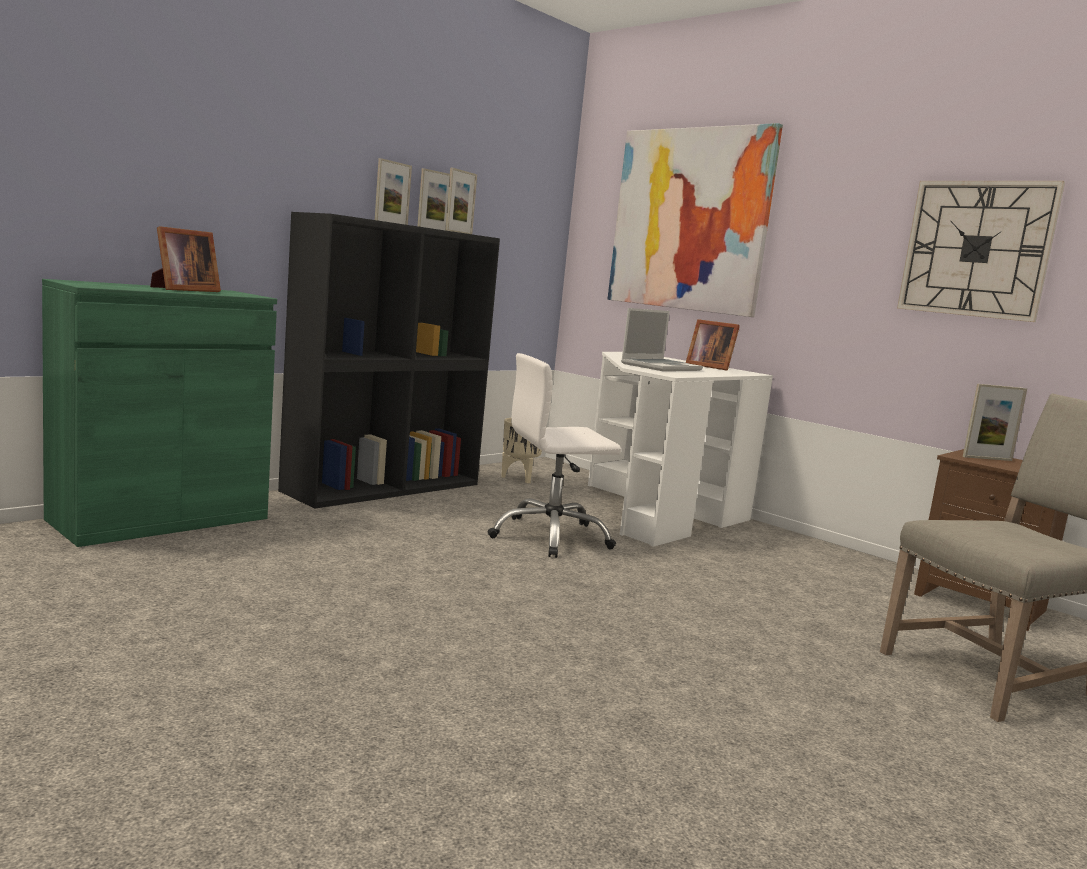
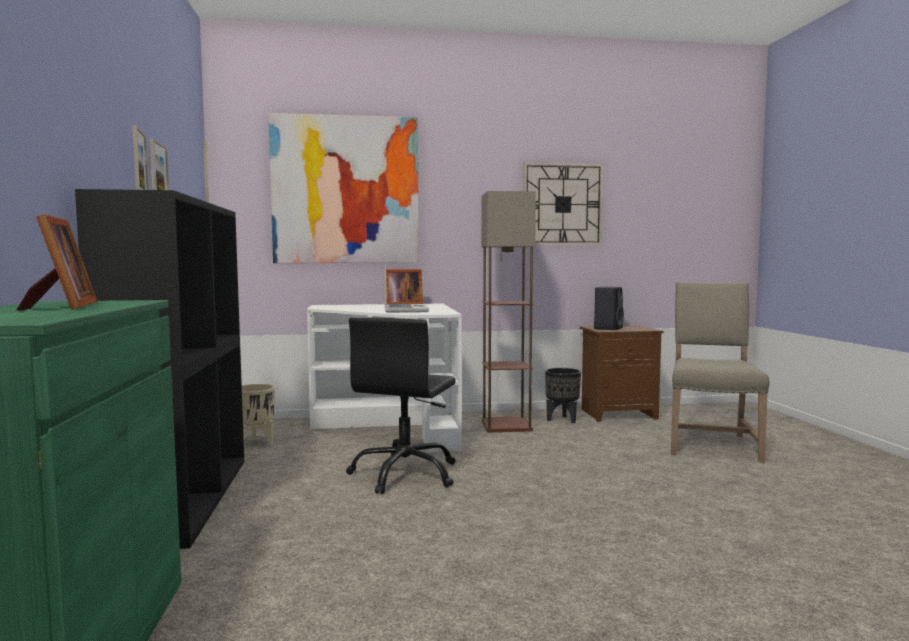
camera: 50 degrees left, 5 degrees down
white office chair [488,353,621,558] -> black office chair [346,317,456,494]
picture frame [963,384,1027,461] -> black speaker [594,287,624,330]
none -> floor lamp [482,191,536,432]
none -> black planter [545,368,581,423]

